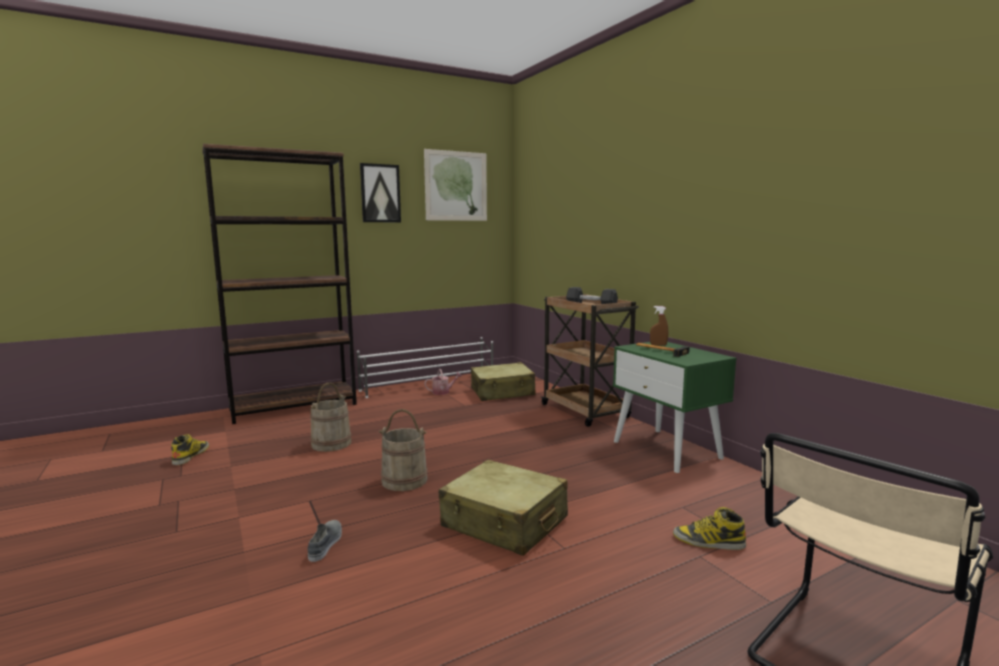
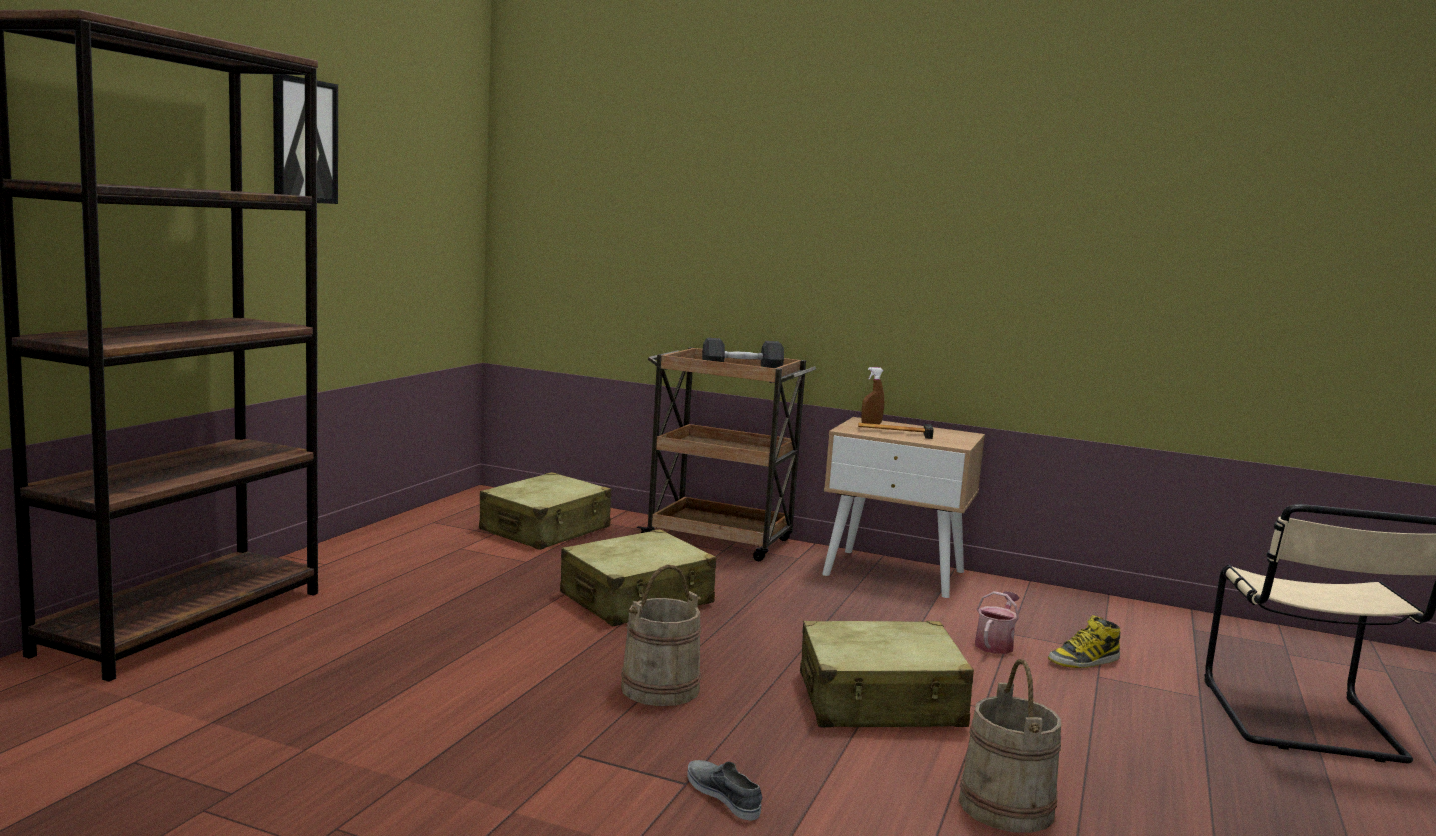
camera: 40 degrees left, 0 degrees up
boot [171,434,209,465] -> none
beige bucket [310,382,351,452] -> beige bucket moved to [959,659,1061,833]
white shoe rack [357,337,493,398] -> none
picture [424,149,487,221] -> none
watering can [424,369,462,395] -> watering can moved to [975,591,1020,654]
green nightstand [613,342,737,473] -> beige nightstand [822,417,985,598]
none -> beige suitcase [560,529,716,626]

